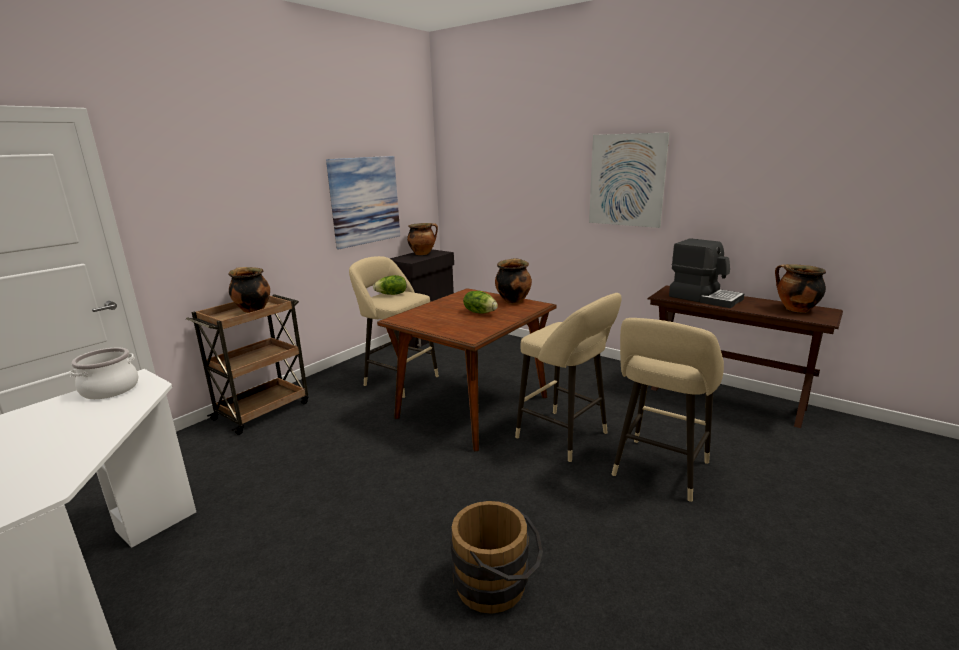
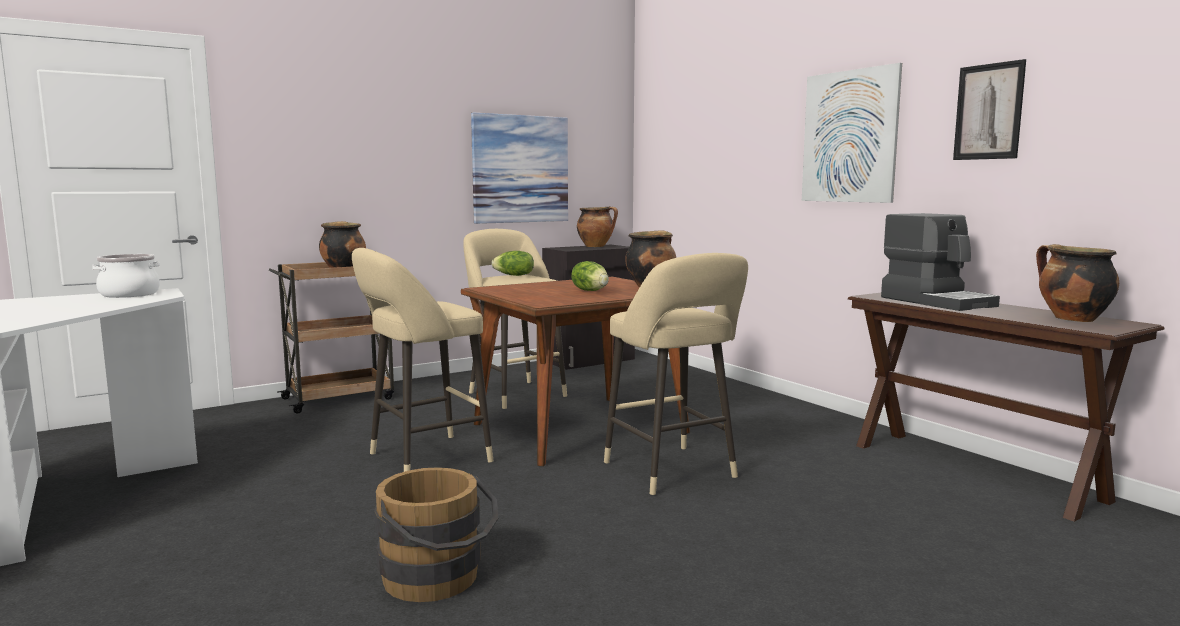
camera: 20 degrees right, 10 degrees down
beige stool [612,318,724,502] -> beige stool moved to [352,248,493,472]
none -> picture [953,59,1026,160]

